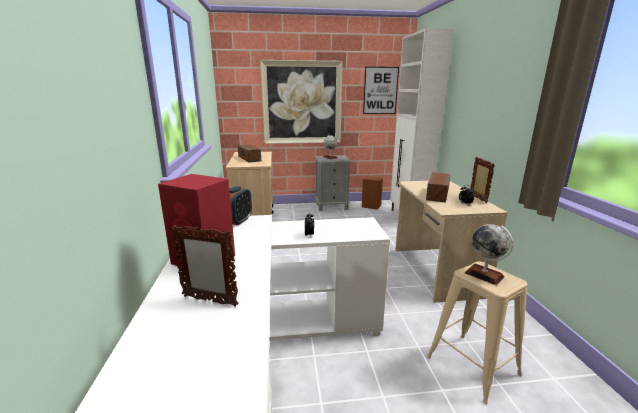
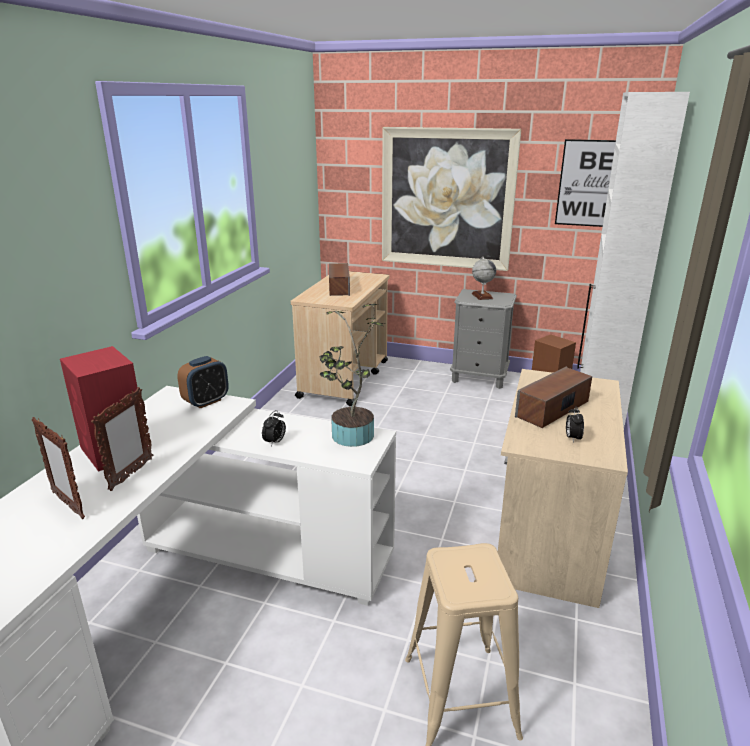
camera: 25 degrees right, 5 degrees up
globe [464,224,513,285] -> none
picture frame [471,157,495,203] -> picture frame moved to [91,387,153,491]
none -> potted plant [319,304,384,447]

